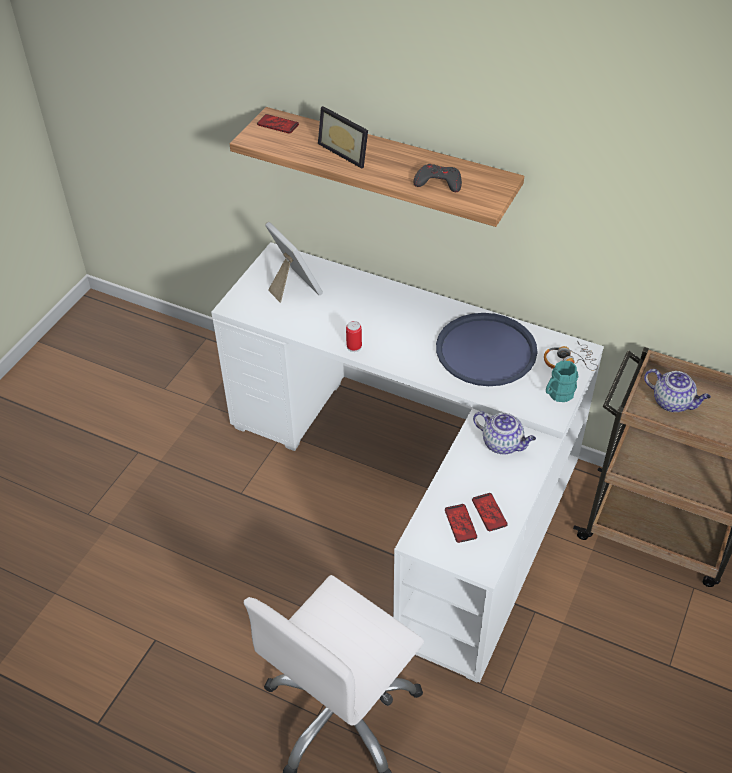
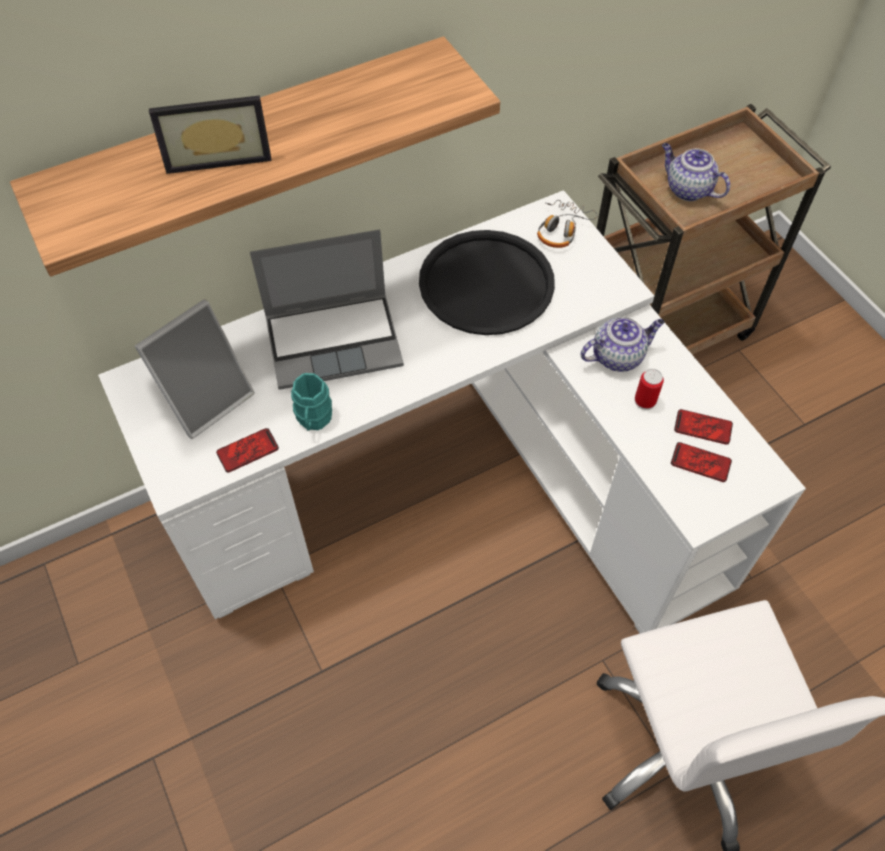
camera: 55 degrees left, 10 degrees up
phone [257,114,299,134] -> phone moved to [216,428,279,473]
picture frame [265,222,323,303] -> picture frame turned 135 degrees clockwise [135,299,255,439]
can [346,321,362,352] -> can moved to [635,369,664,410]
grey game controller [413,164,462,192] -> none
blue tray [436,313,538,386] -> black tray [419,230,555,335]
turquoise mug [546,361,578,402] -> turquoise mug moved to [291,373,332,431]
teapot [644,369,711,412] -> teapot turned 120 degrees counterclockwise [662,143,730,201]
none -> laptop [250,230,404,390]

